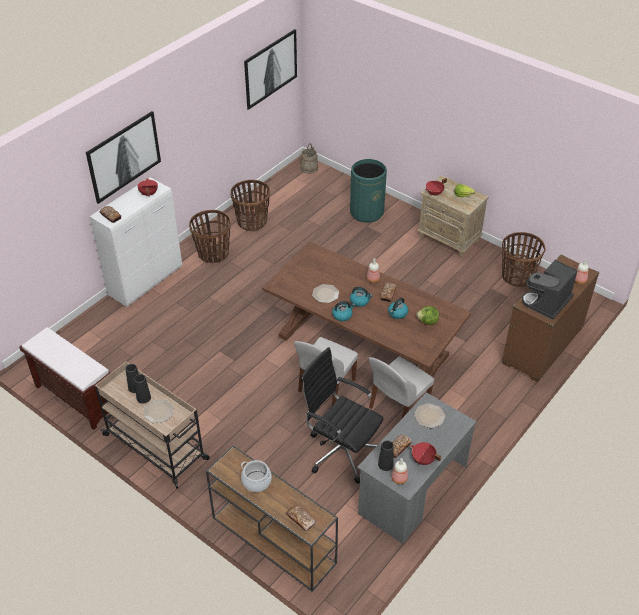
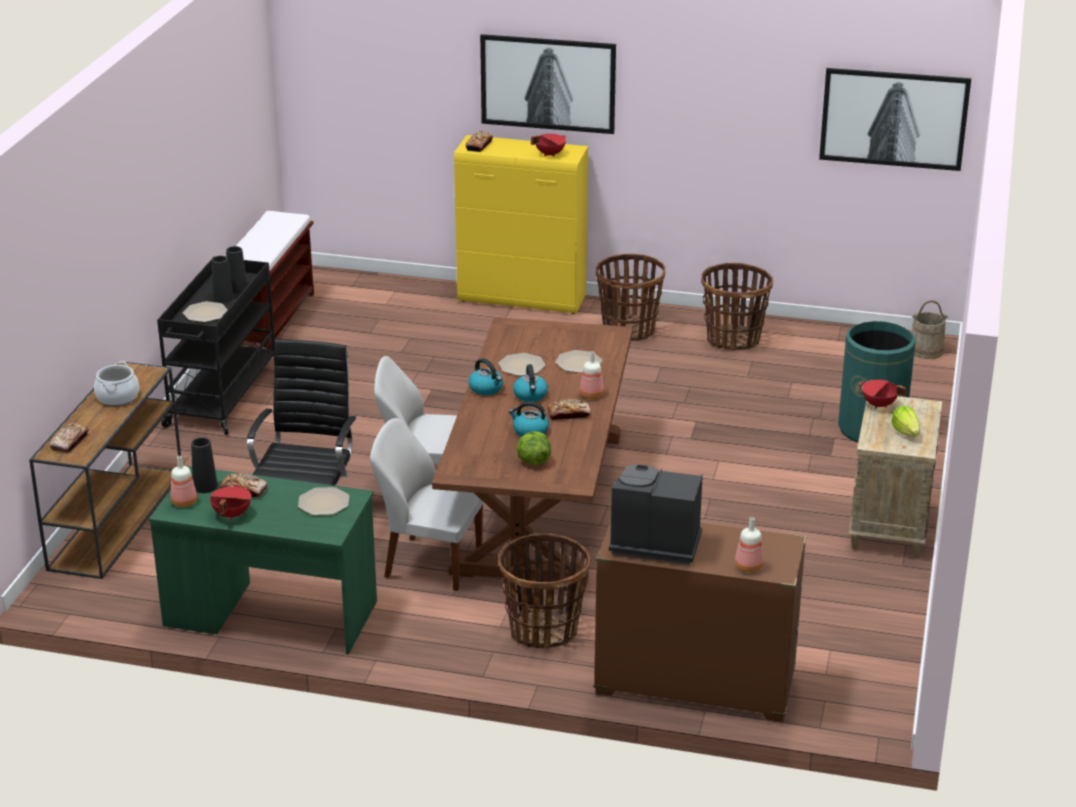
camera: 65 degrees right, 15 degrees down
white cabinet [89,177,182,307] -> yellow cabinet [454,135,588,314]
beige cart [95,361,210,489] -> black cart [157,259,275,435]
grey desk [357,392,477,544] -> green desk [149,466,377,654]
basket [502,232,546,287] -> basket moved to [499,533,591,648]
none -> plate [555,350,602,373]

